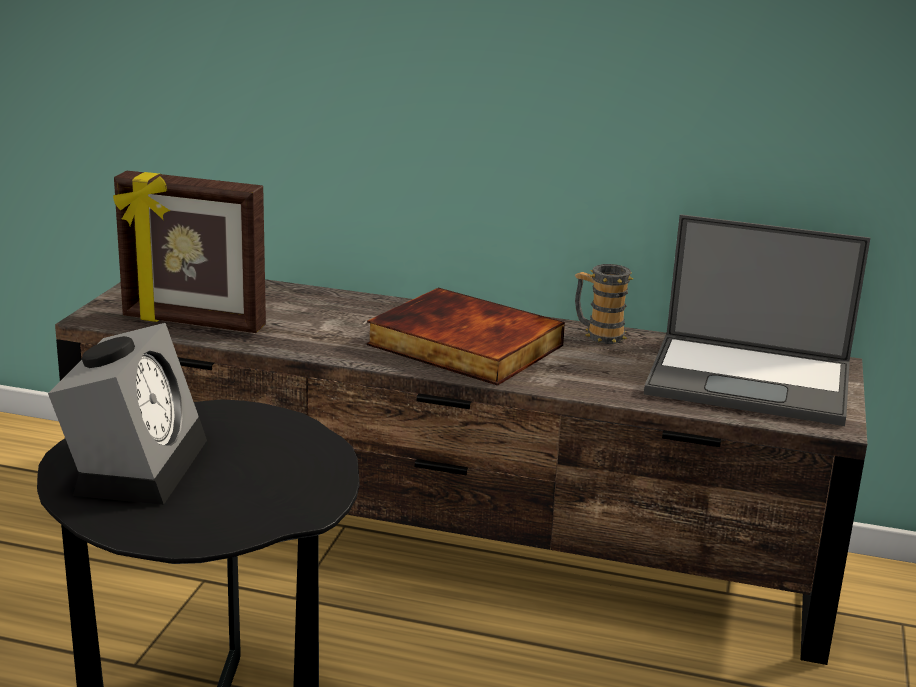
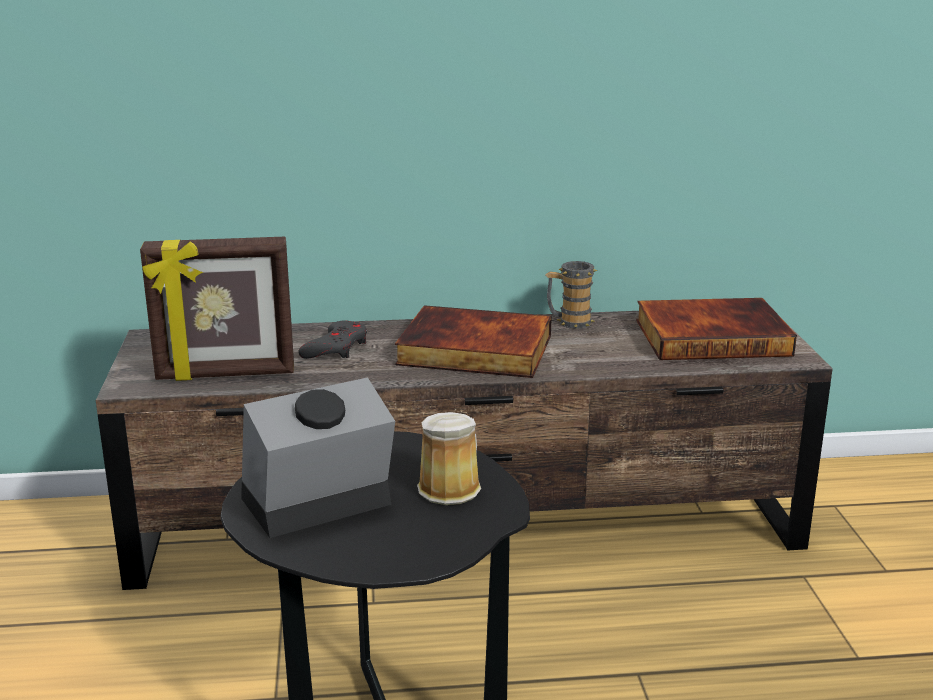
camera: 20 degrees left, 0 degrees up
alarm clock [48,323,207,505] -> alarm clock turned 105 degrees counterclockwise [241,377,395,538]
laptop [644,214,870,426] -> book [636,298,797,360]
none -> grey game controller [298,320,367,359]
none -> mug [417,412,481,505]

